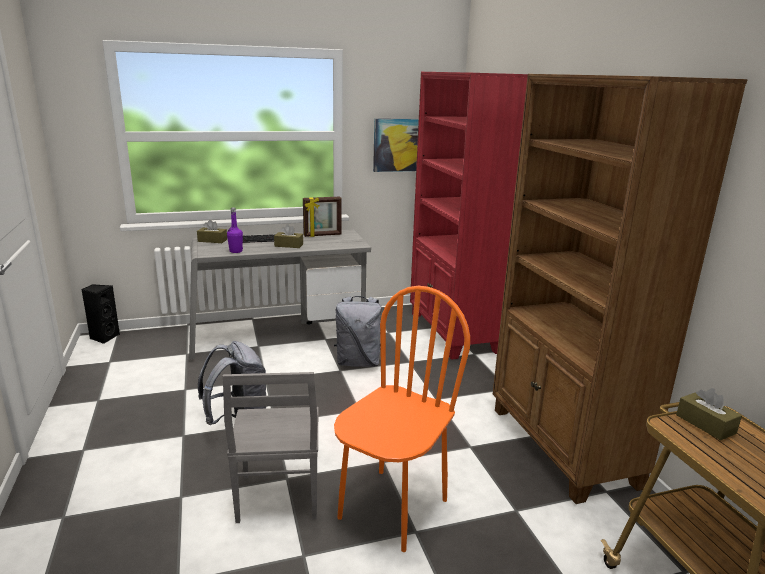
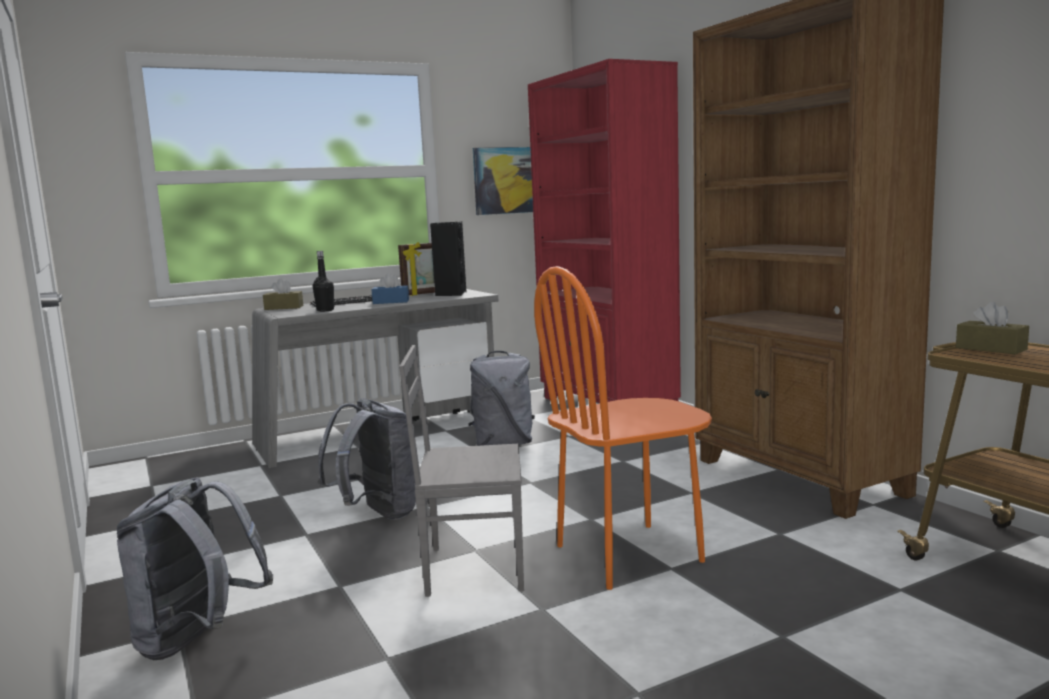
camera: 10 degrees left, 10 degrees down
black speaker [81,284,120,344] -> black speaker moved to [430,222,466,296]
grey chair [223,372,318,523] -> grey chair turned 105 degrees clockwise [399,345,524,597]
purple bottle [227,208,243,253] -> black bottle [313,251,335,312]
brown tissue box [274,224,303,248] -> blue tissue box [372,273,409,304]
orange chair [334,286,470,552] -> orange chair turned 135 degrees counterclockwise [534,266,712,590]
none -> grey backpack [117,477,273,660]

